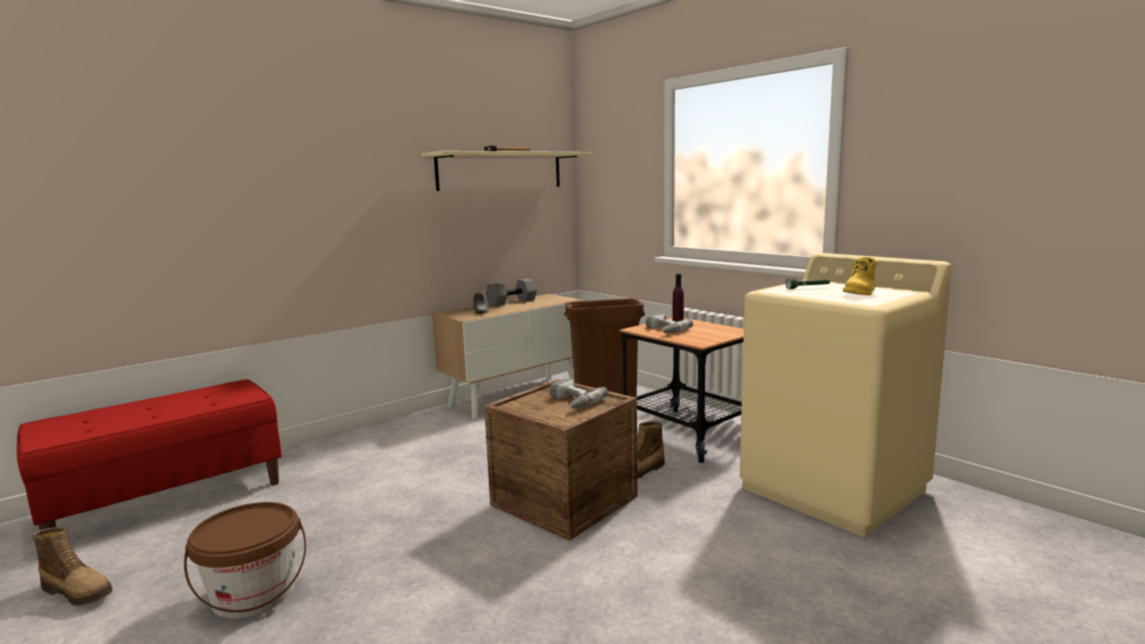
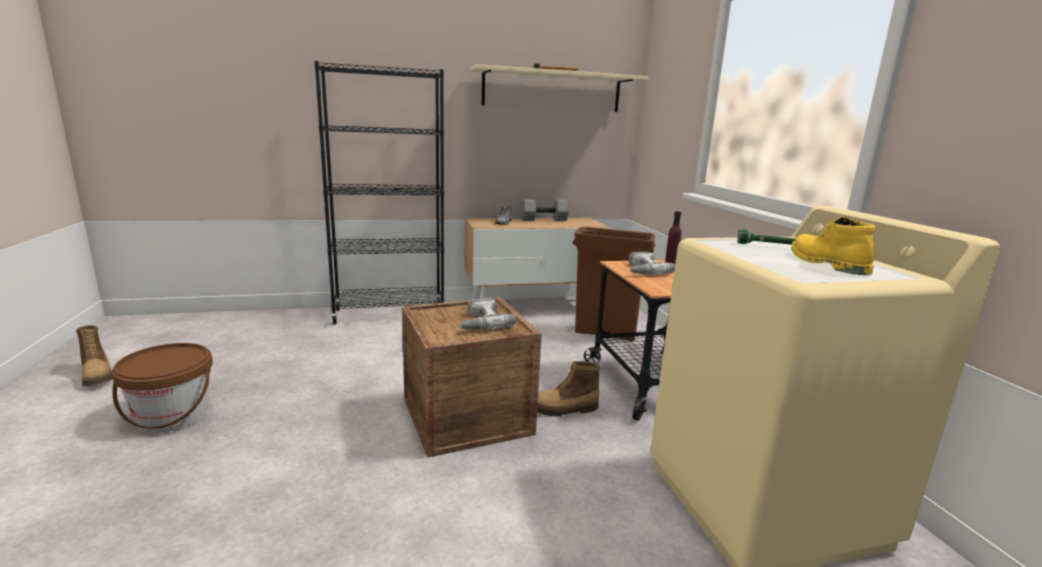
camera: 25 degrees right, 5 degrees up
red bench [17,379,282,530] -> none
yellow boot [843,257,878,296] -> yellow boot turned 105 degrees clockwise [791,217,875,275]
none -> black bookcase [314,61,444,324]

